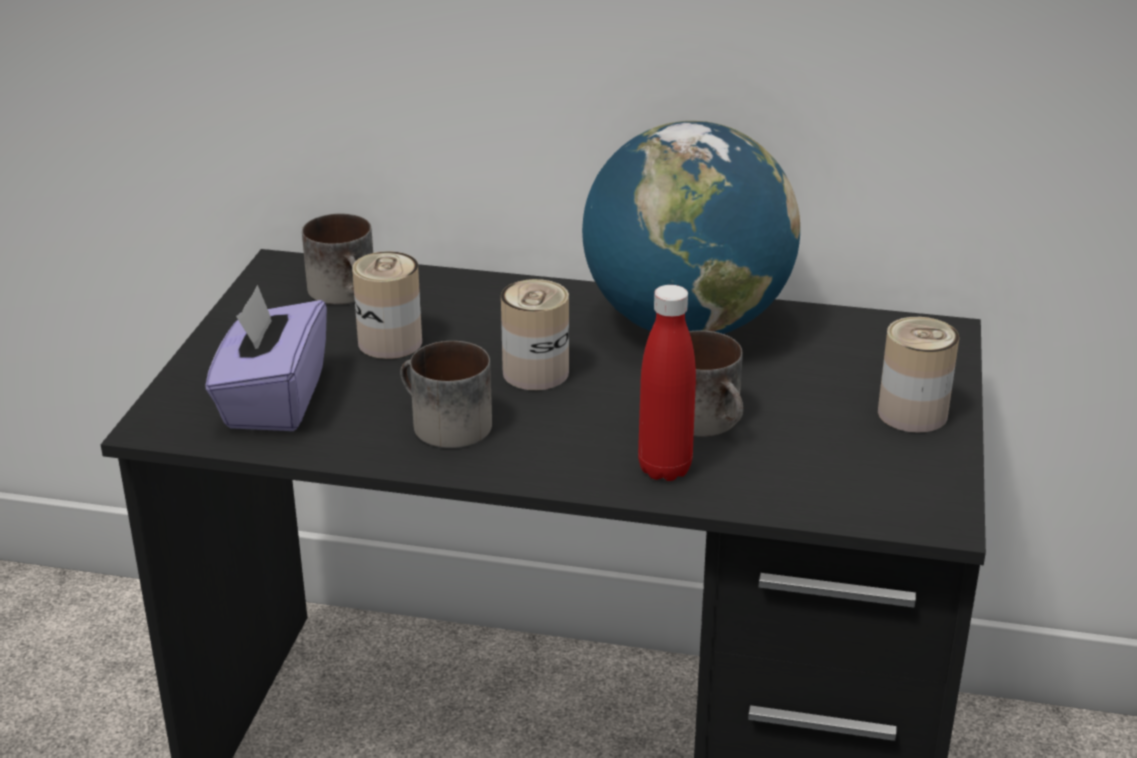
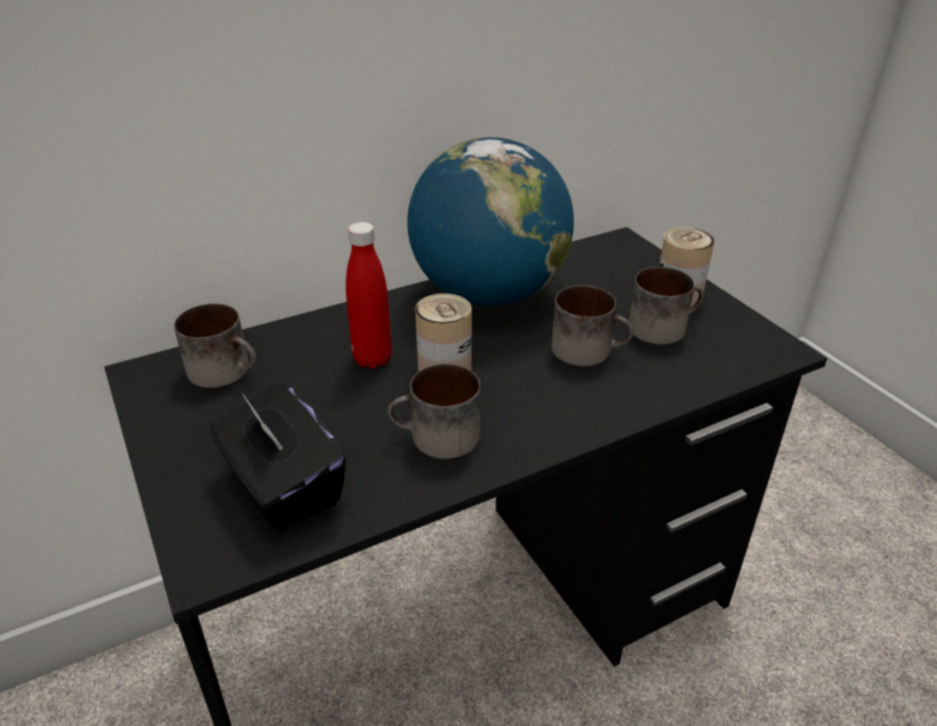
camera: 40 degrees left, 5 degrees up
purple tissue box [206,285,327,431] -> black tissue box [210,382,346,531]
can [352,251,422,359] -> none
red bottle [638,285,696,481] -> red bottle moved to [346,222,392,369]
none -> mug [629,267,704,345]

